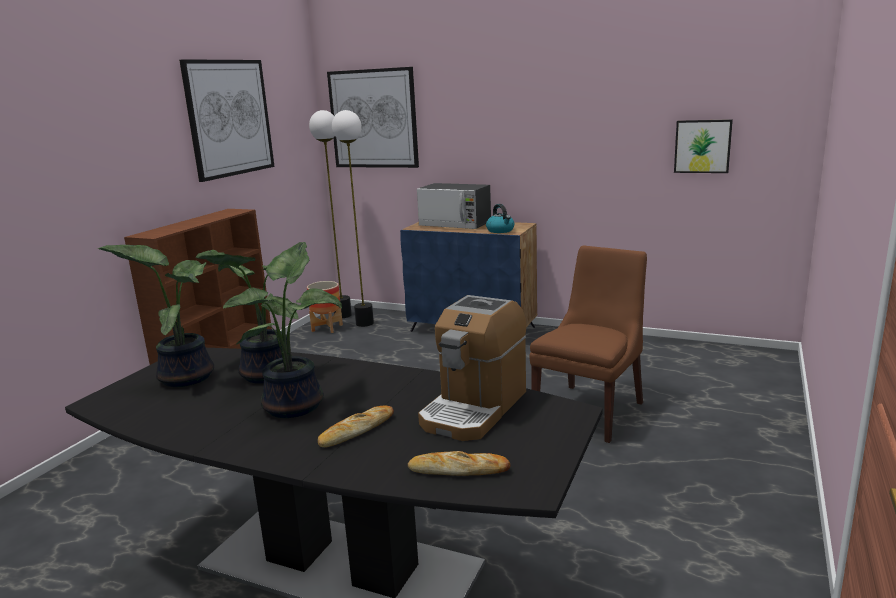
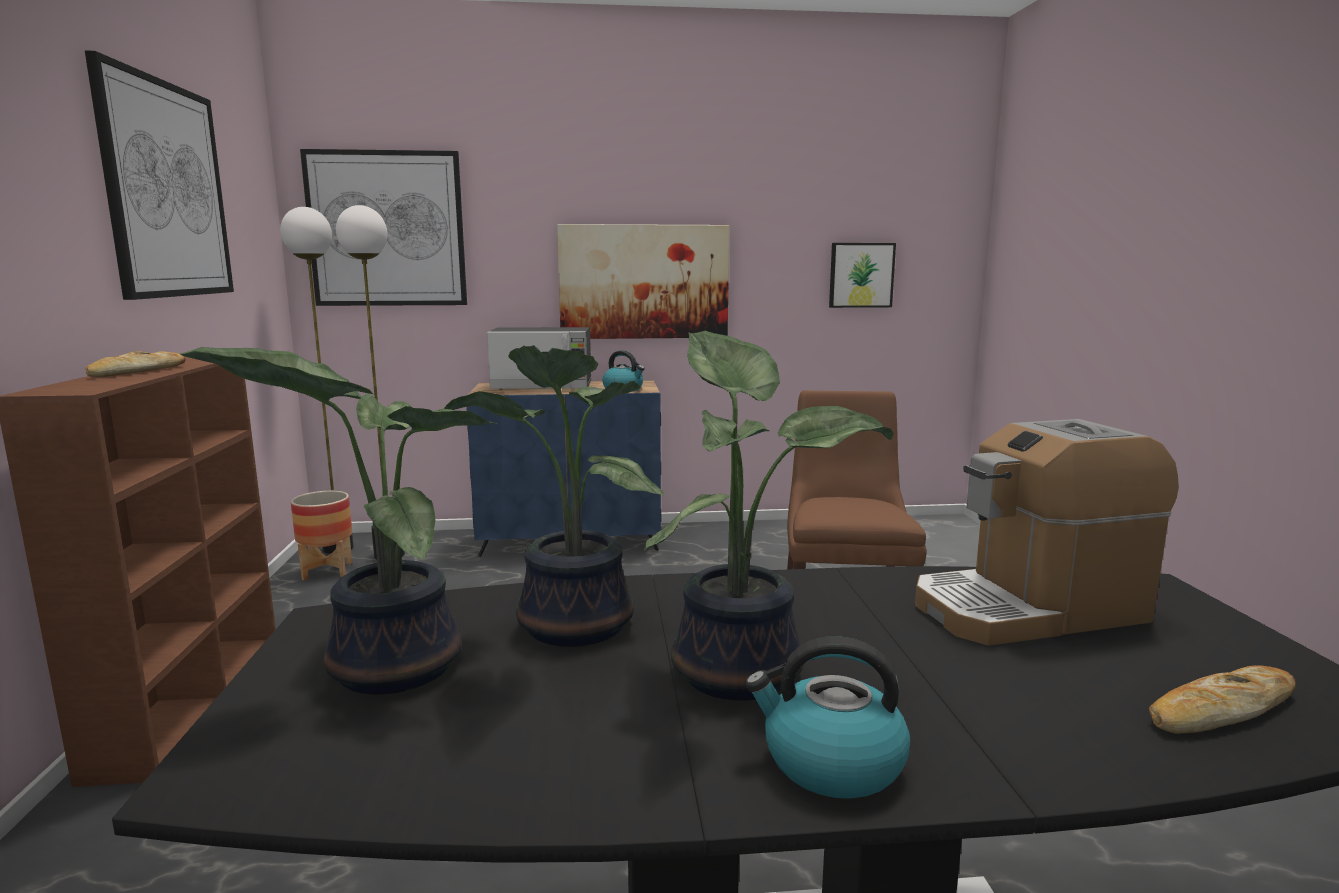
camera: 30 degrees left, 5 degrees down
bread [318,405,394,448] -> bread moved to [85,351,186,377]
coffee machine [418,295,526,441] -> coffee machine turned 75 degrees clockwise [915,419,1179,646]
none -> picture [557,224,729,339]
none -> kettle [745,636,910,799]

